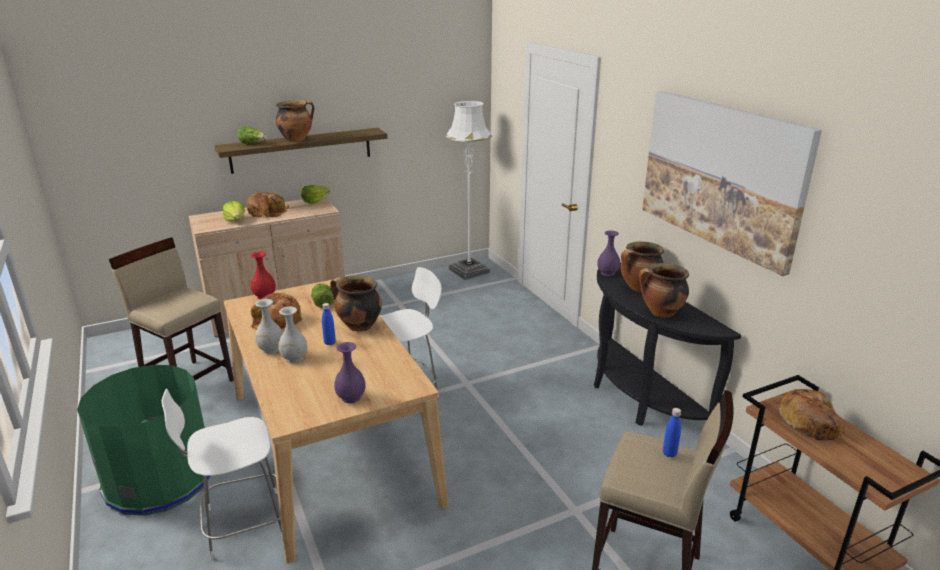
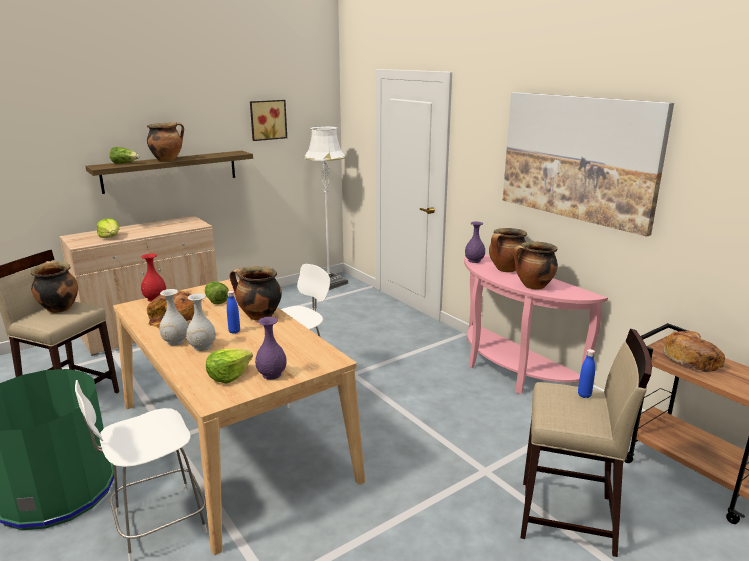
camera: 10 degrees left, 5 degrees down
bread [246,192,289,218] -> none
lettuce [301,185,330,204] -> lettuce moved to [206,348,253,383]
black console table [594,263,741,426] -> pink console table [464,254,608,394]
none -> cooking pot [31,261,78,313]
none -> picture [250,100,287,141]

